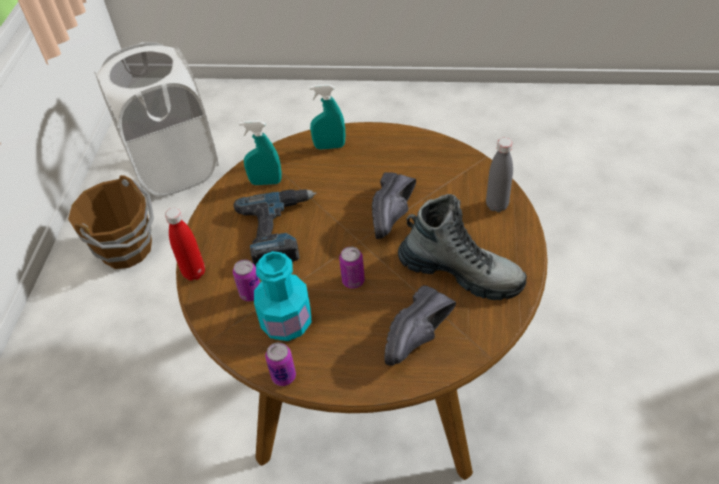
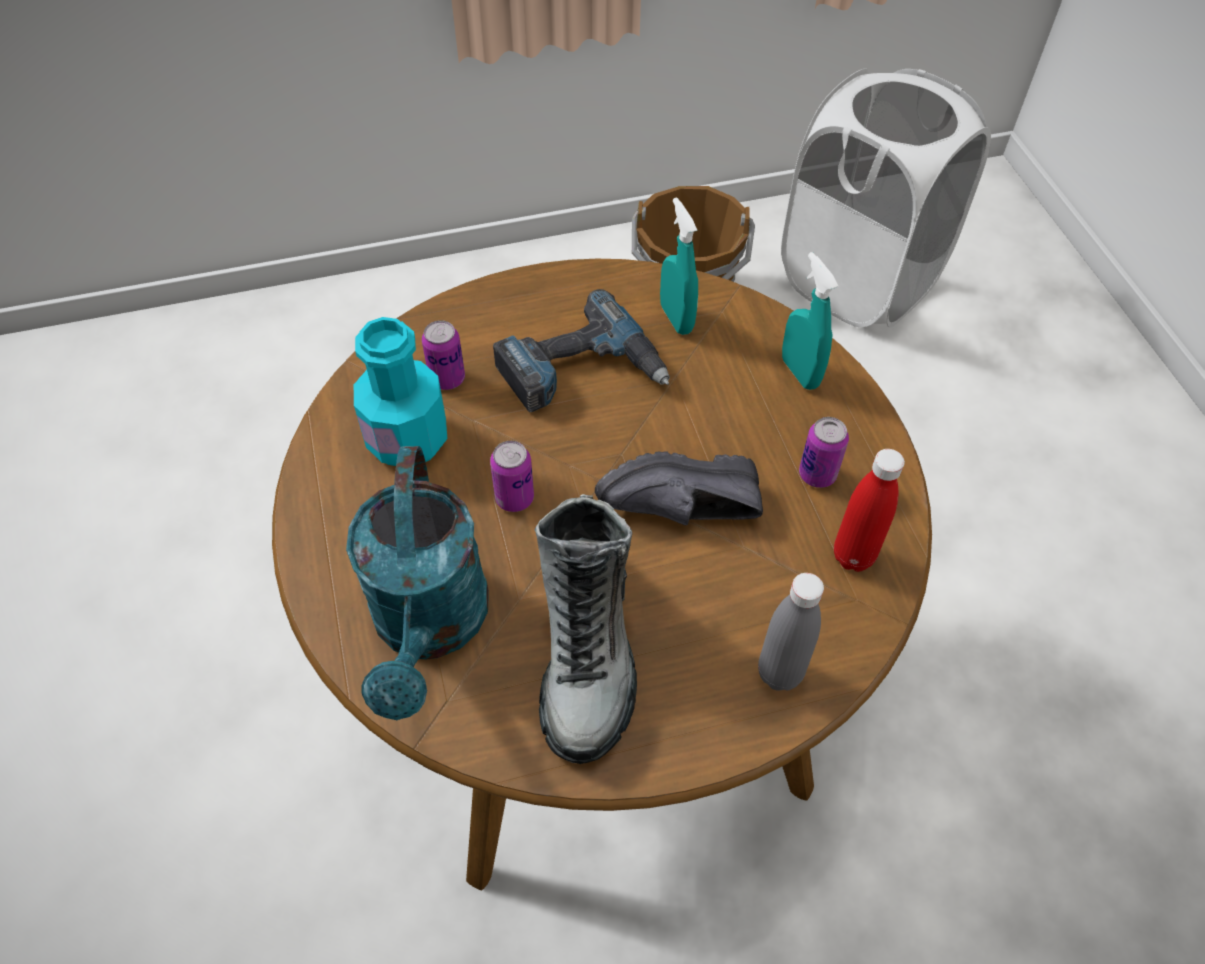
camera: 65 degrees right, 5 degrees up
red bottle [165,208,205,281] -> red bottle moved to [834,449,905,572]
can [265,342,296,386] -> can moved to [799,417,849,488]
black shoe [384,285,456,366] -> turquoise watering can [346,446,489,720]

